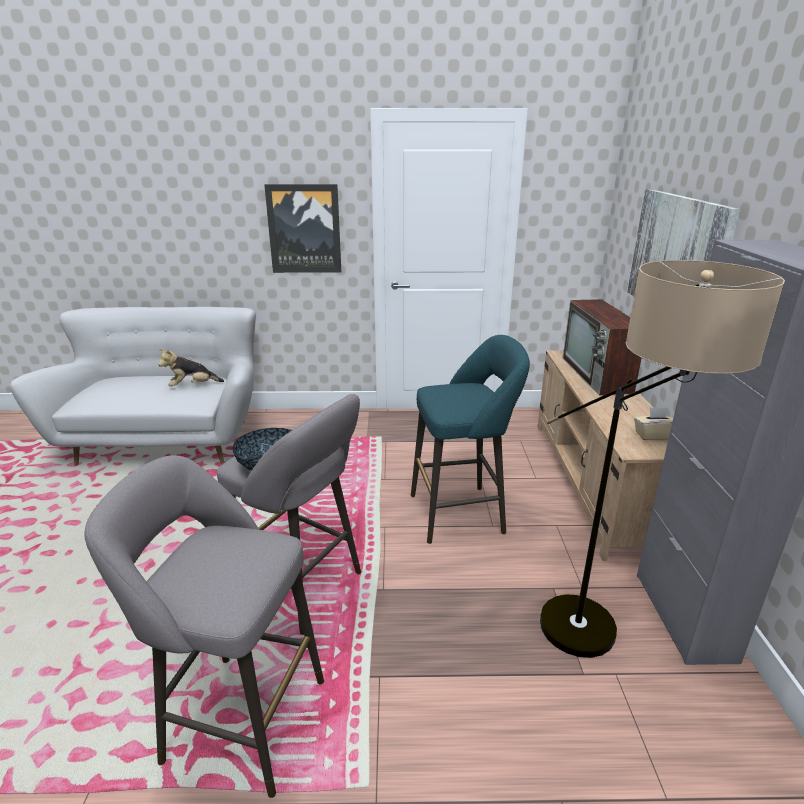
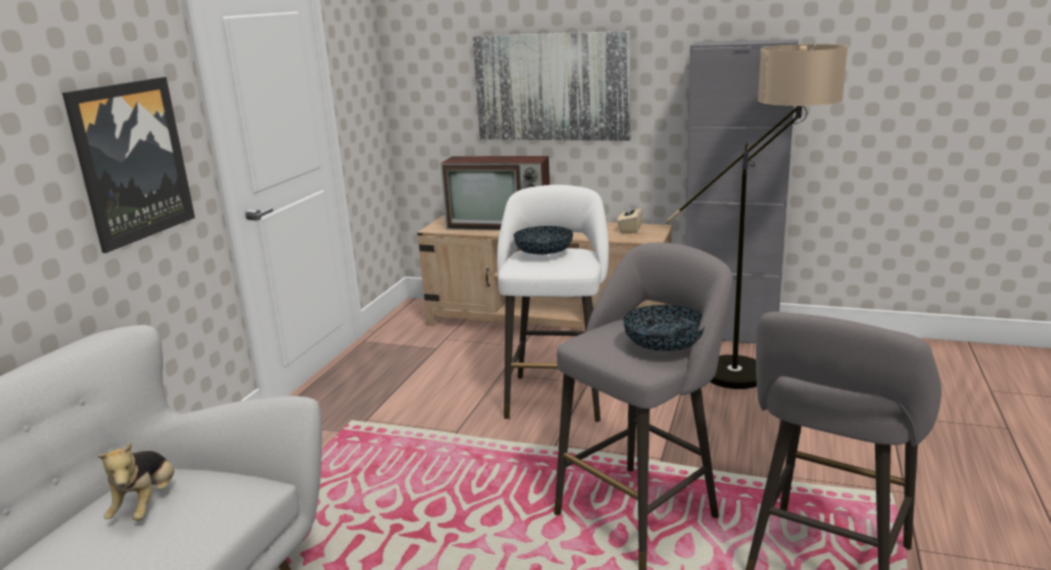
camera: 70 degrees left, 5 degrees down
turquoise stool [411,335,530,544] -> white stool [497,185,609,422]
none -> bowl [514,226,573,254]

